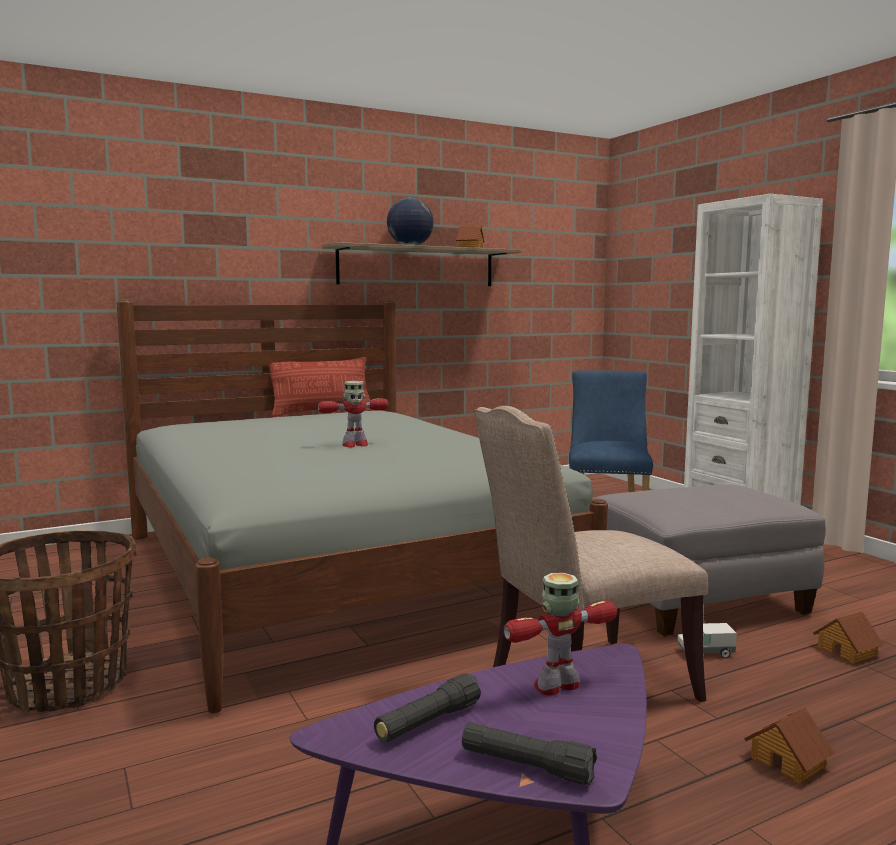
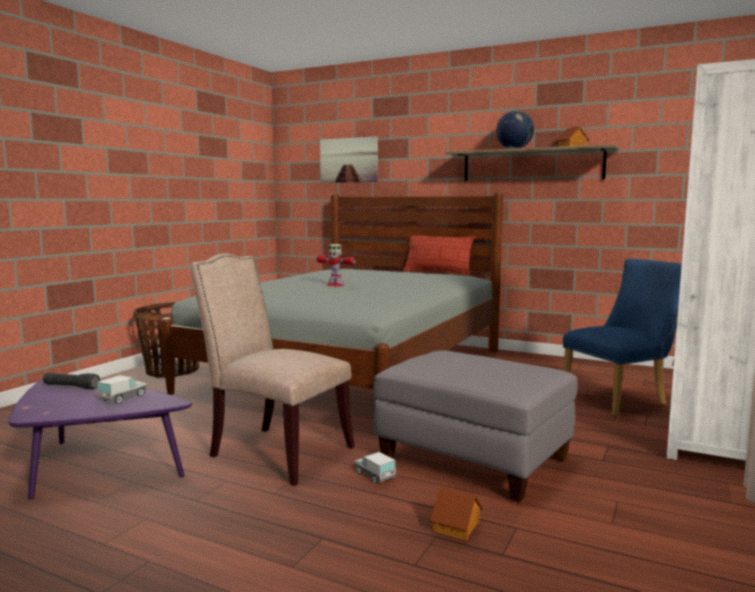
camera: 55 degrees right, 0 degrees up
black flashlight [462,722,597,785] -> none
toy robot [504,573,617,695] -> toy truck [97,375,146,404]
toy house [744,707,835,784] -> none
none -> picture [320,136,378,183]

